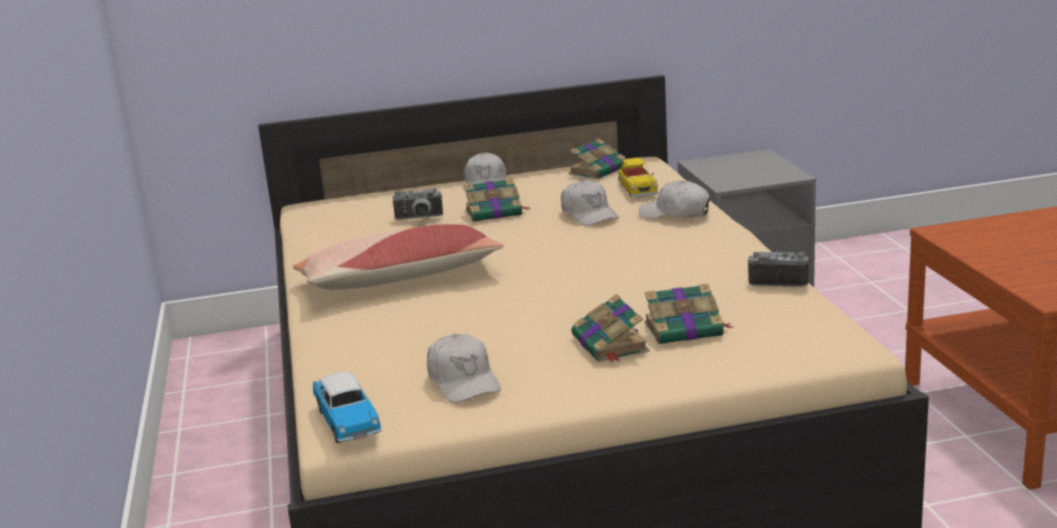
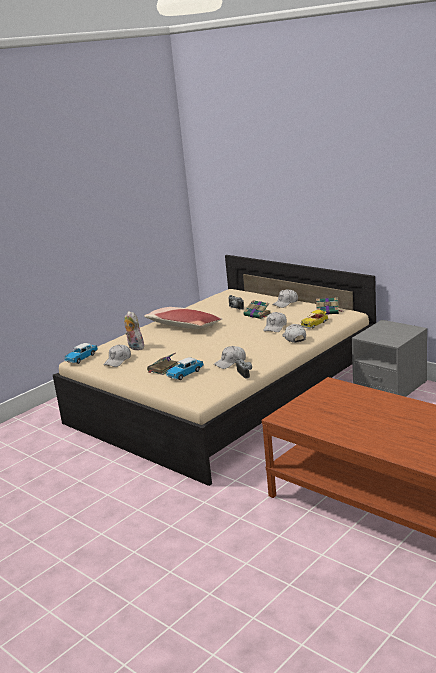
camera: 55 degrees right, 0 degrees up
book [645,284,733,344] -> toy car [166,357,204,380]
none -> plush toy [124,311,144,350]
none -> white cap [214,346,246,369]

